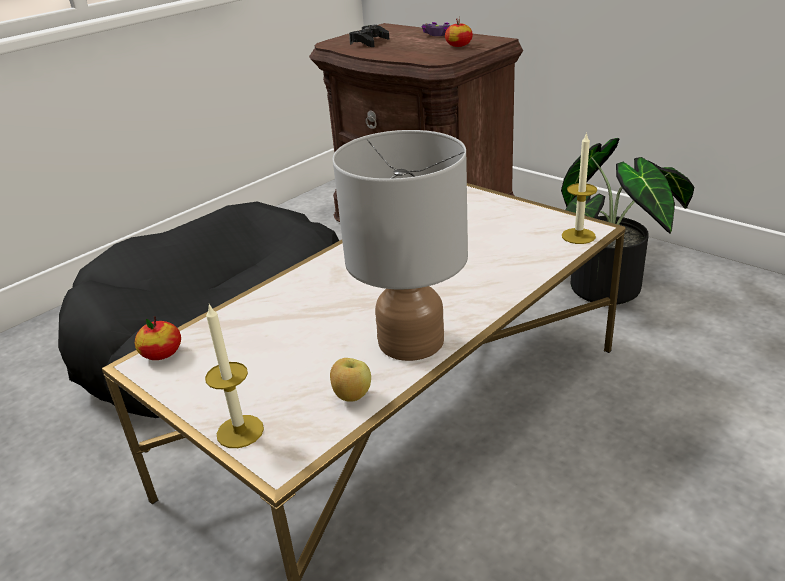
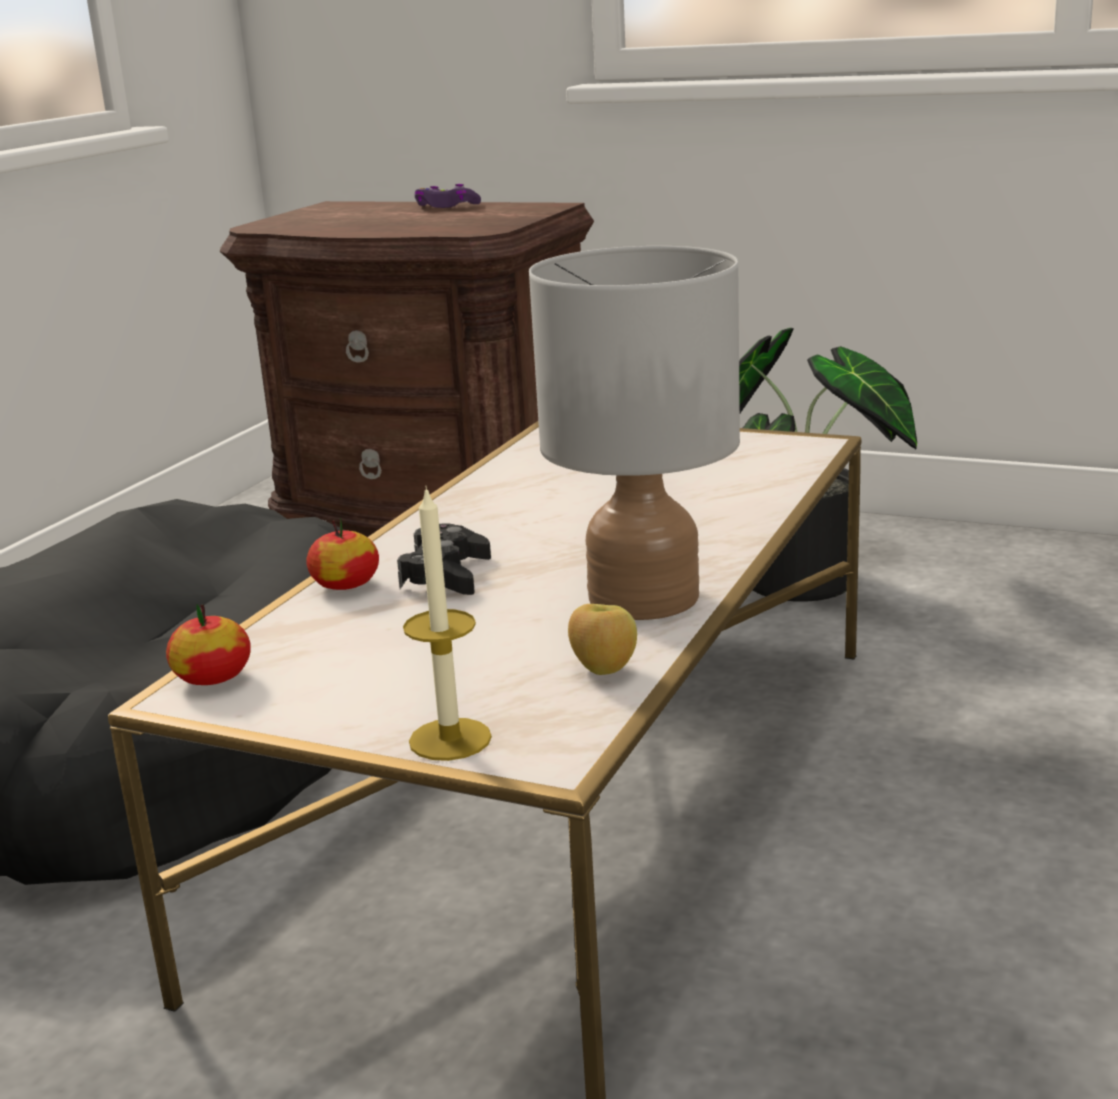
camera: 20 degrees left, 10 degrees down
black game controller [349,24,389,47] -> black game controller moved to [397,524,491,595]
apple [445,19,473,47] -> apple moved to [307,517,379,590]
candle [562,132,597,244] -> none

